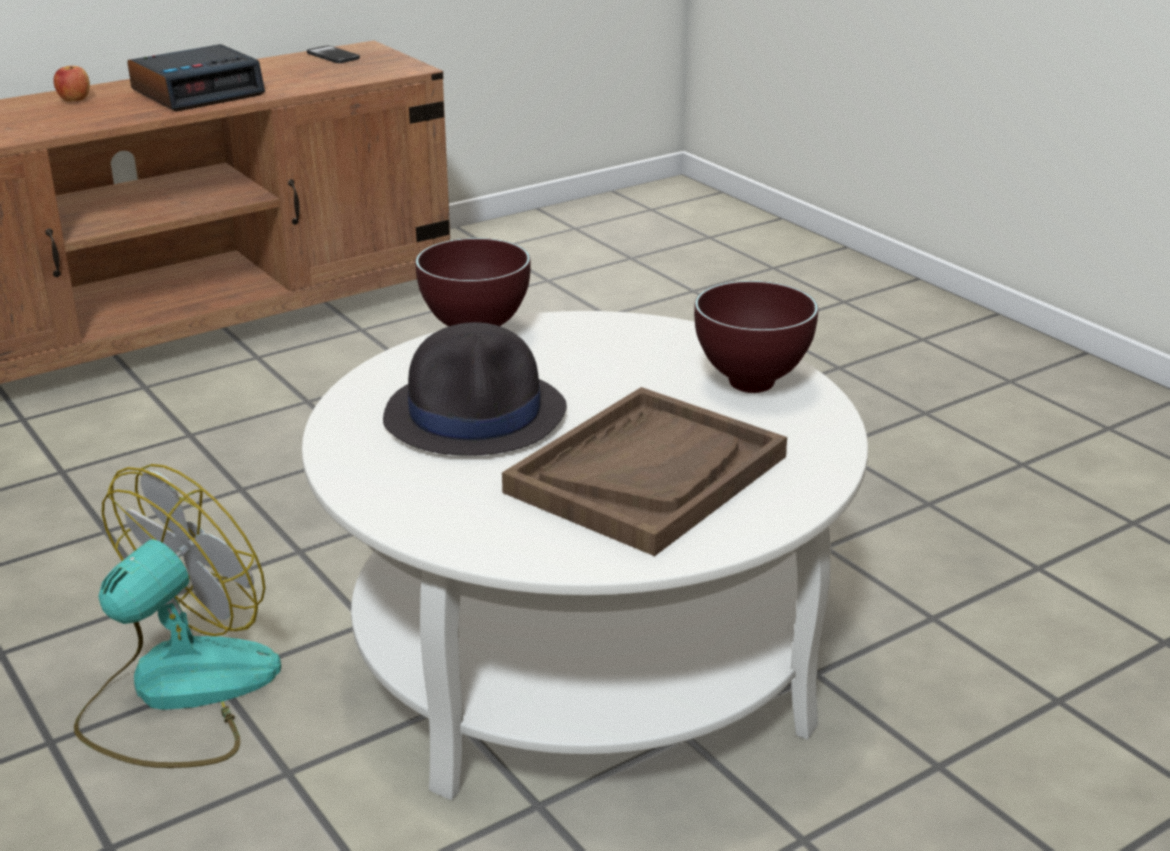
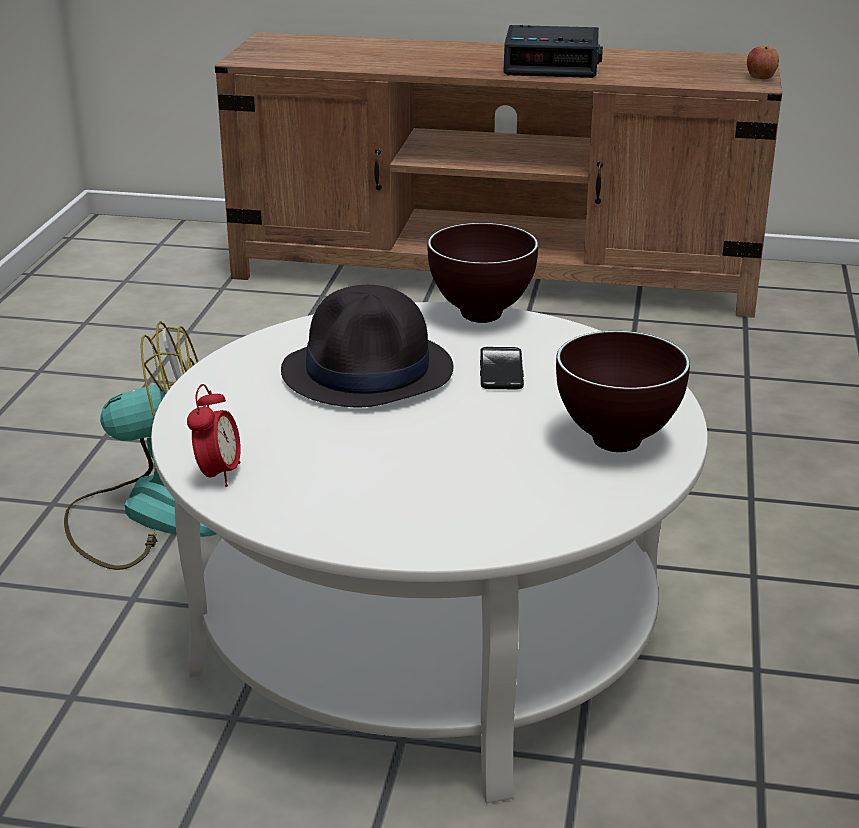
camera: 45 degrees right, 0 degrees up
apple [54,66,90,102] -> apple moved to [747,46,779,79]
phone [307,46,360,63] -> phone moved to [480,347,524,389]
brown tray [502,387,787,556] -> none
none -> alarm clock [187,384,241,487]

